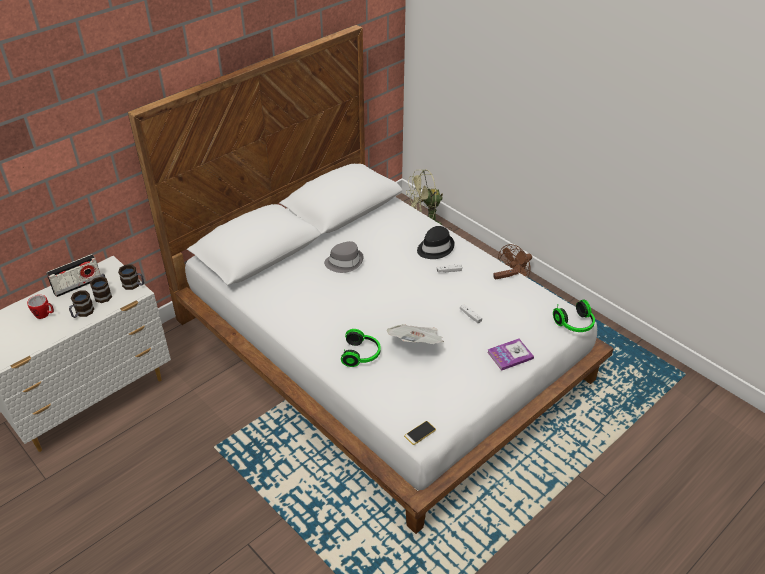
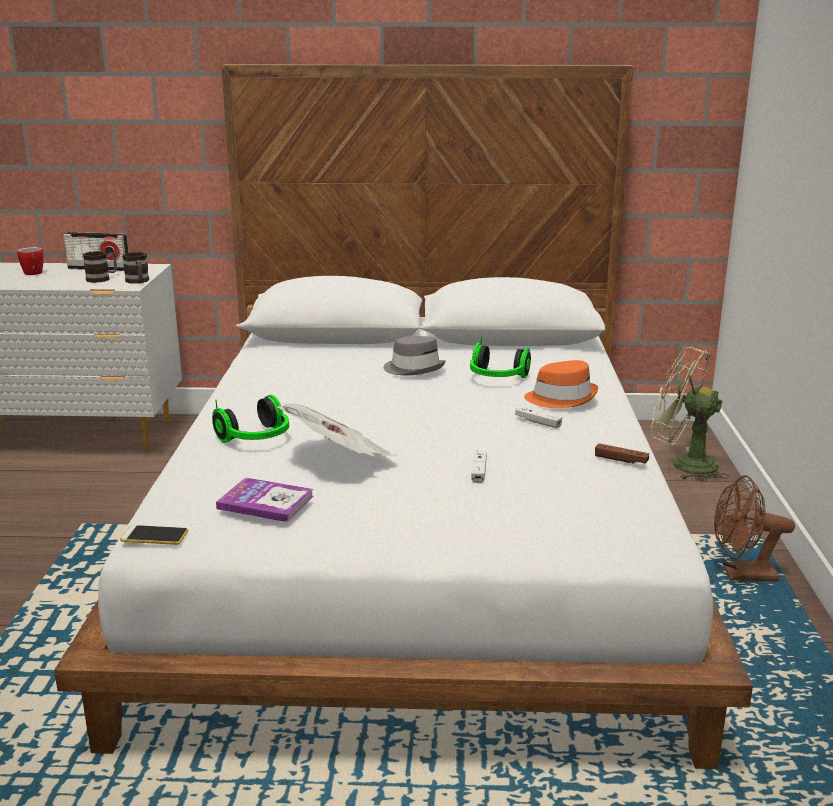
camera: 45 degrees right, 20 degrees down
mug [69,291,94,318] -> none
black hat [417,226,455,259] -> orange hat [524,360,598,408]
book [487,338,534,371] -> book moved to [216,477,314,522]
headphones [553,299,595,332] -> headphones moved to [470,336,531,378]

